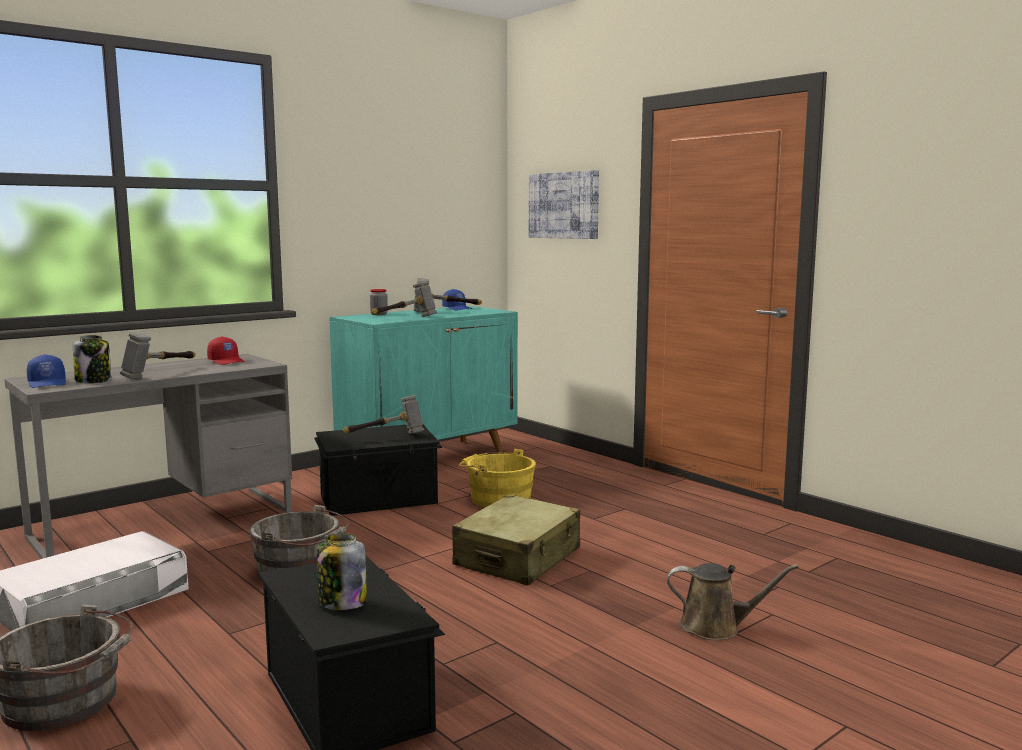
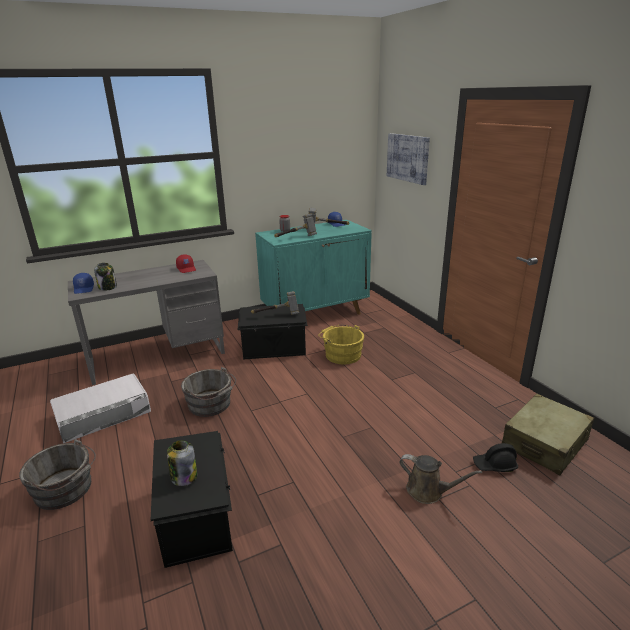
camera: 15 degrees right, 15 degrees up
hammer [120,333,195,379] -> none
beige suitcase [452,494,580,586] -> beige suitcase moved to [502,393,594,475]
none -> black hard hat [473,443,518,472]

